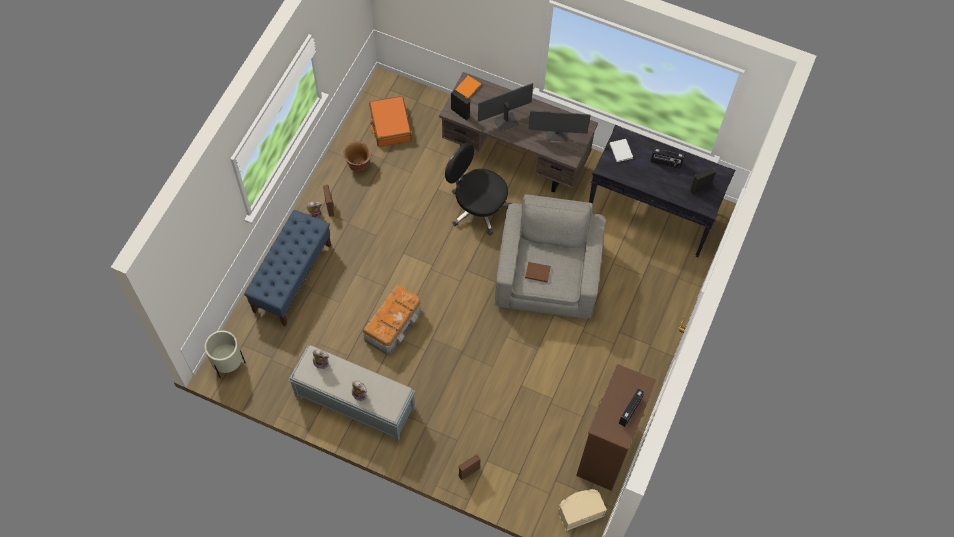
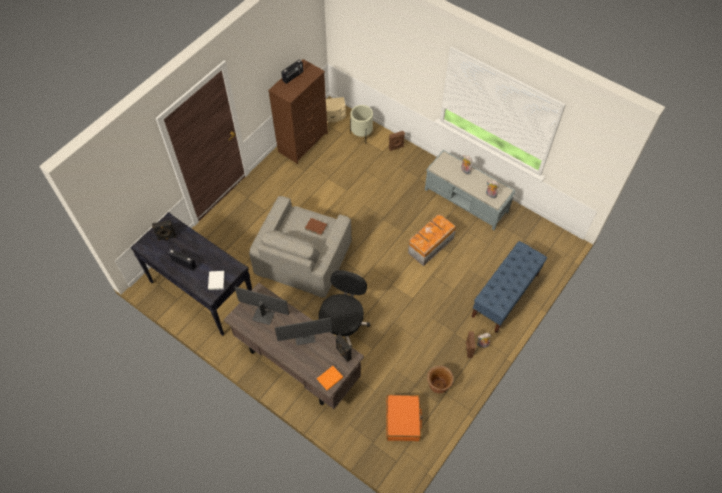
camera: 165 degrees left, 5 degrees down
beige planter [204,331,246,378] -> beige planter moved to [350,105,373,137]
black office chair [445,143,512,235] -> black office chair turned 120 degrees counterclockwise [319,270,370,347]

